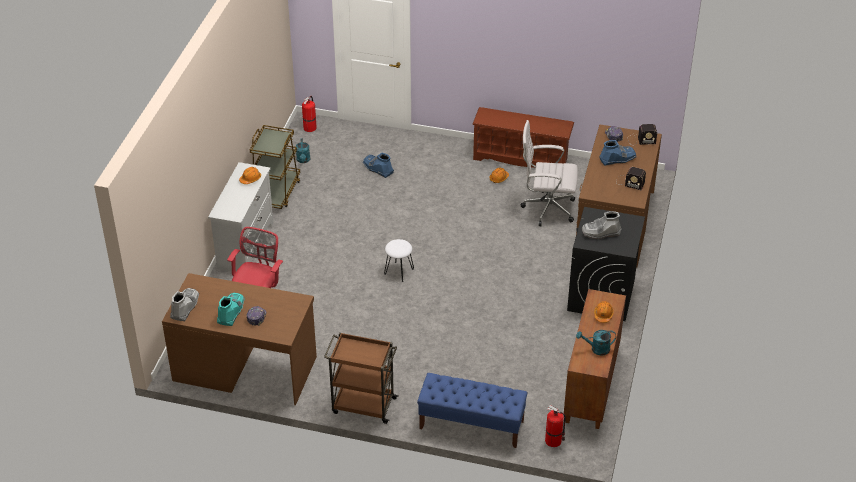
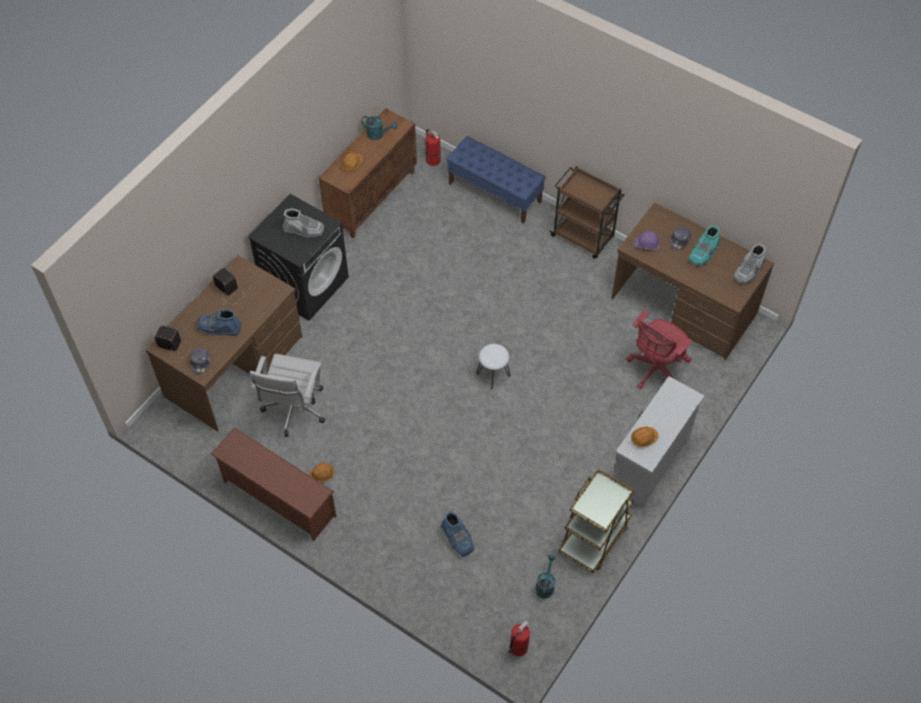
camera: 160 degrees left, 15 degrees up
white office chair [520,120,578,226] -> white office chair turned 75 degrees clockwise [250,354,325,437]
none -> purple hard hat [634,231,660,250]

